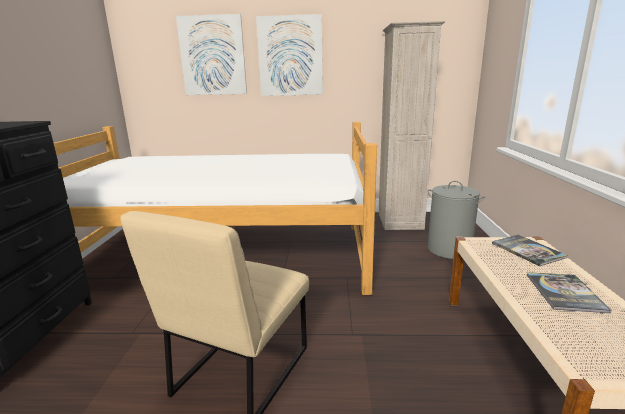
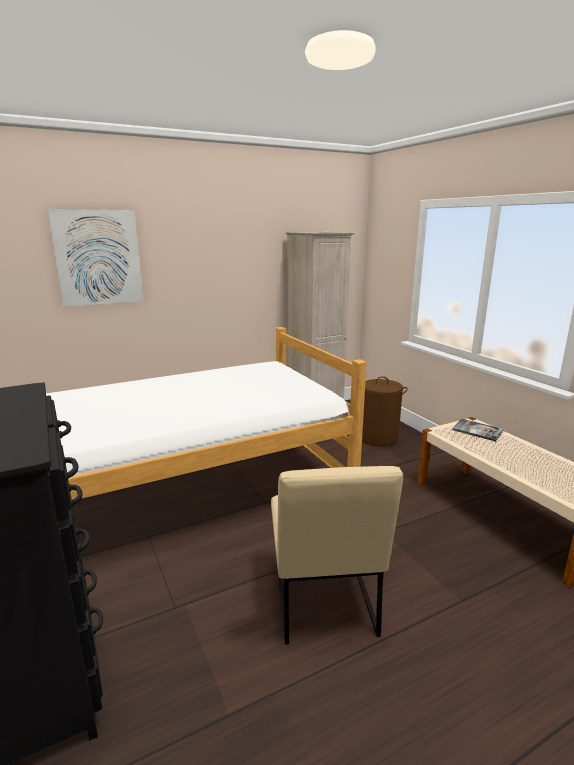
camera: 30 degrees left, 0 degrees up
picture [256,14,323,96] -> none
grey laundry basket [427,181,486,259] -> brown laundry basket [362,376,408,447]
book [527,272,612,313] -> none

